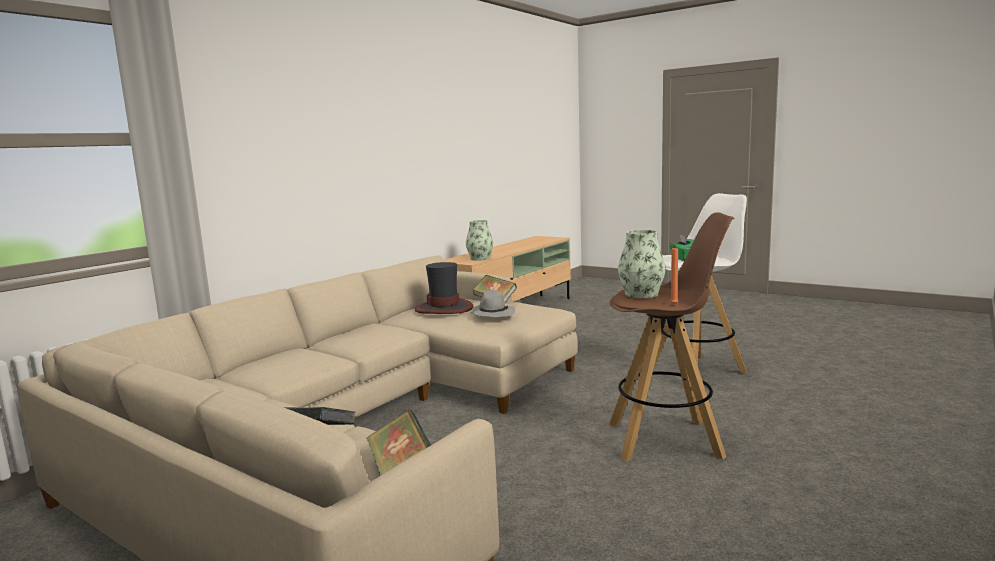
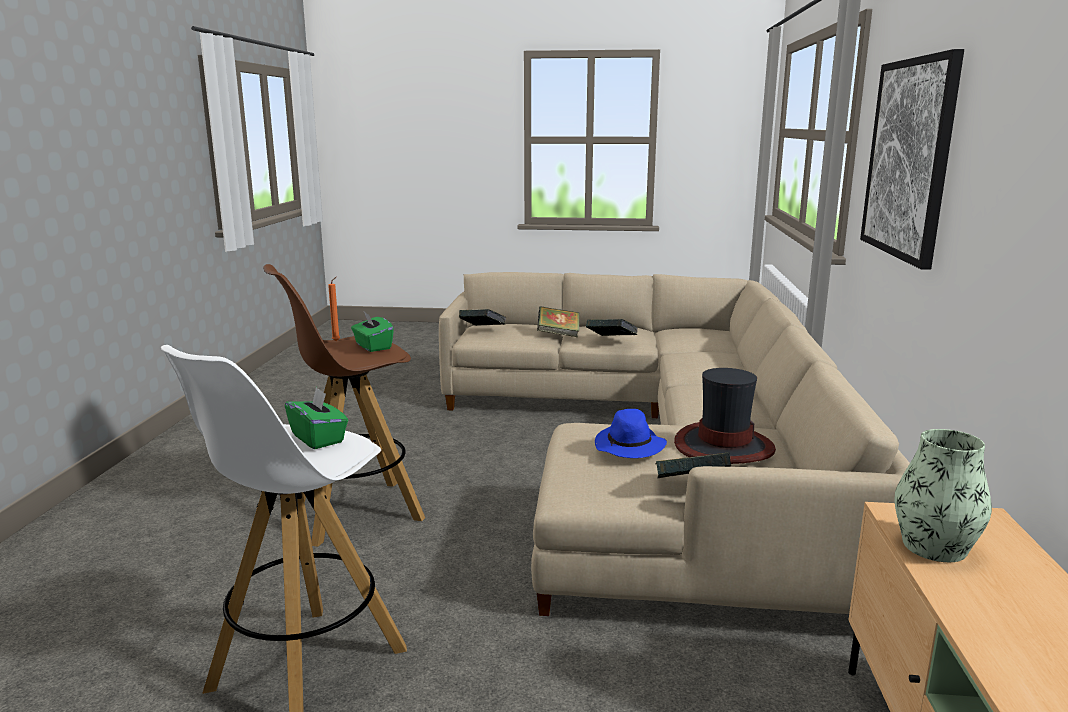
camera: 150 degrees right, 5 degrees up
grey hat [470,290,515,317] -> blue hat [595,409,667,458]
vase [618,230,666,298] -> green tissue box [351,312,394,352]
none -> book [586,319,638,336]
none -> picture [860,49,964,270]

